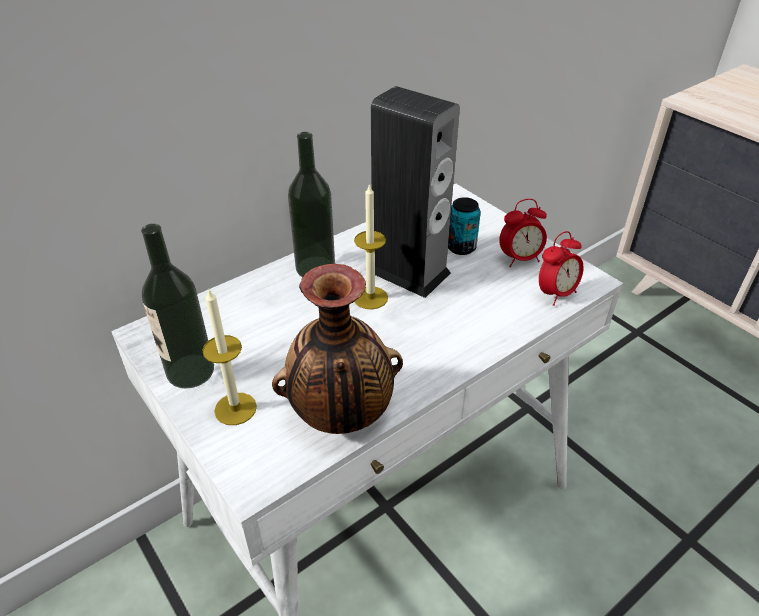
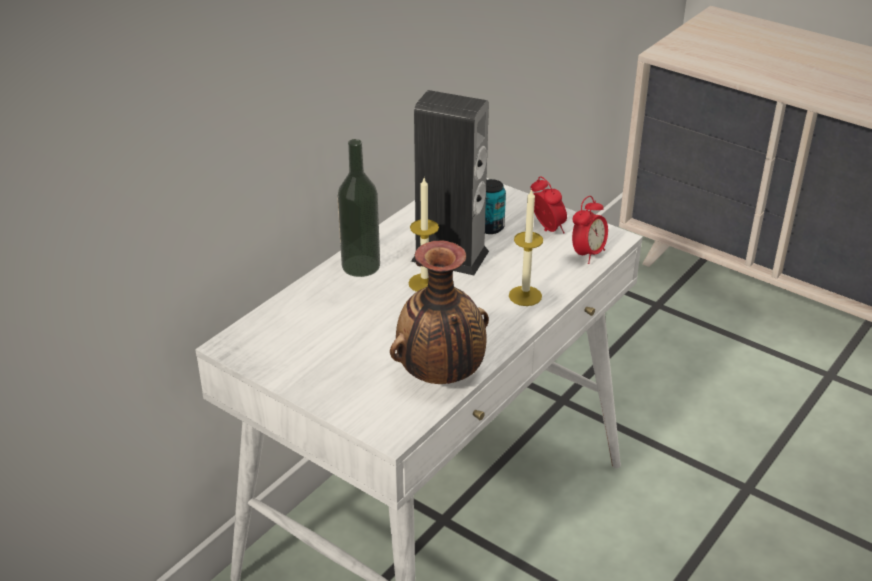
camera: 15 degrees left, 5 degrees down
bottle [141,224,214,388] -> none
candle [202,288,257,425] -> candle moved to [509,189,543,306]
alarm clock [499,199,547,267] -> alarm clock turned 90 degrees counterclockwise [530,176,567,234]

